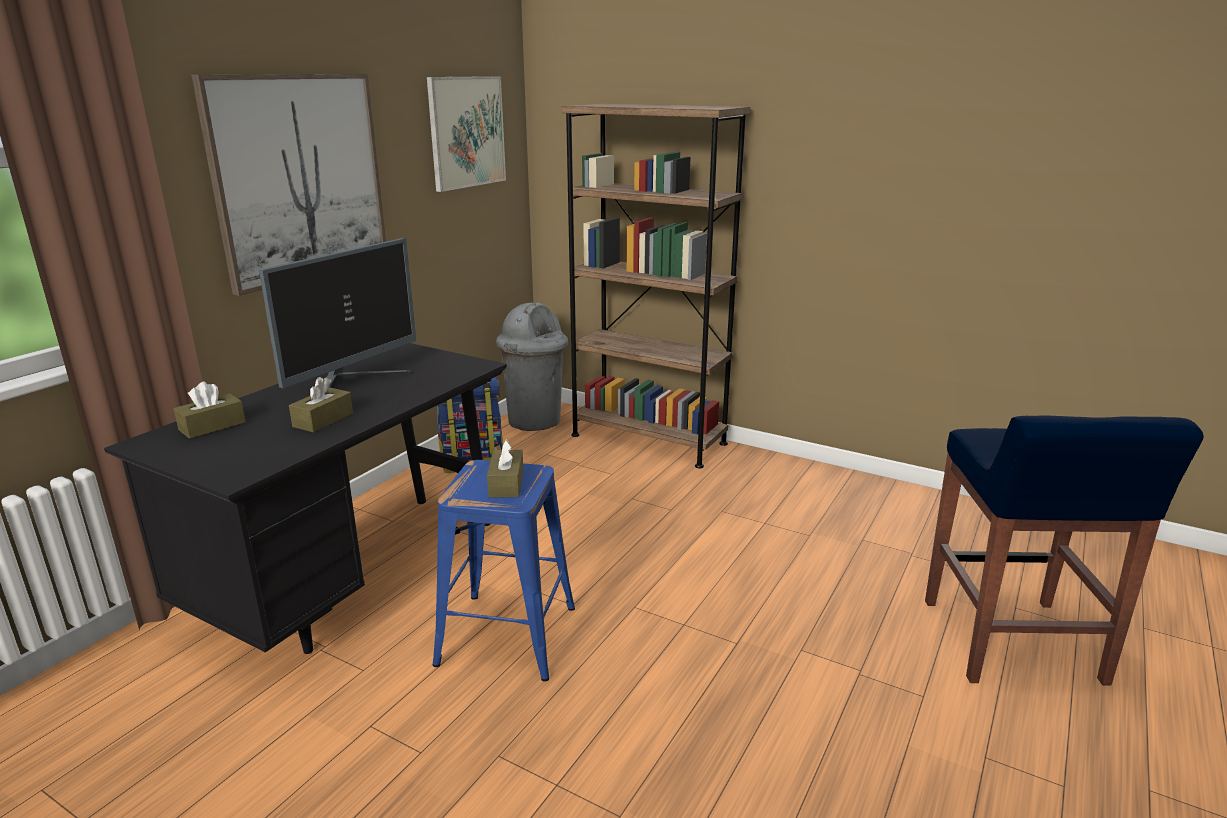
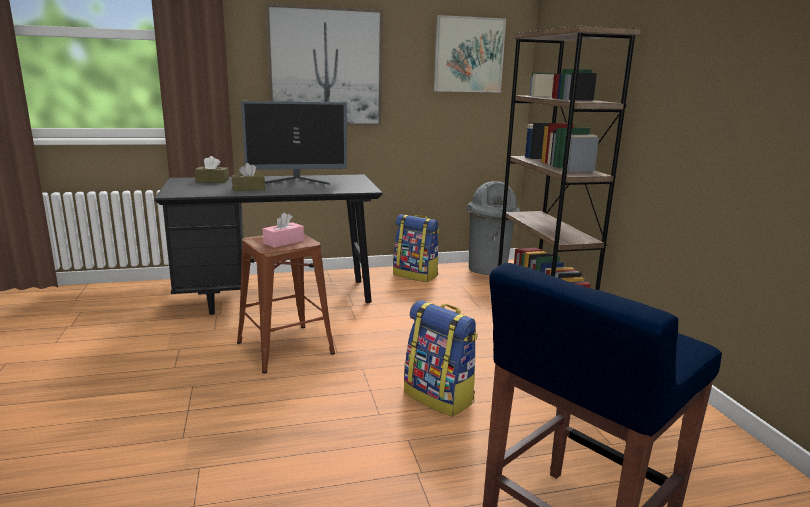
camera: 45 degrees right, 5 degrees down
blue stool [433,460,575,681] -> brown stool [237,234,335,373]
brown tissue box [487,440,524,498] -> pink tissue box [263,212,304,248]
none -> backpack [404,300,478,417]

